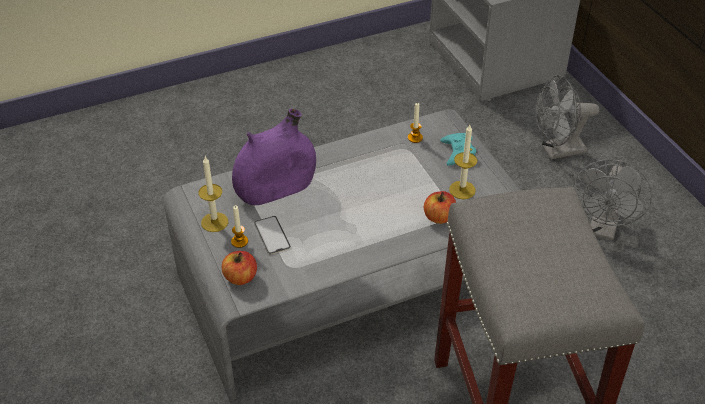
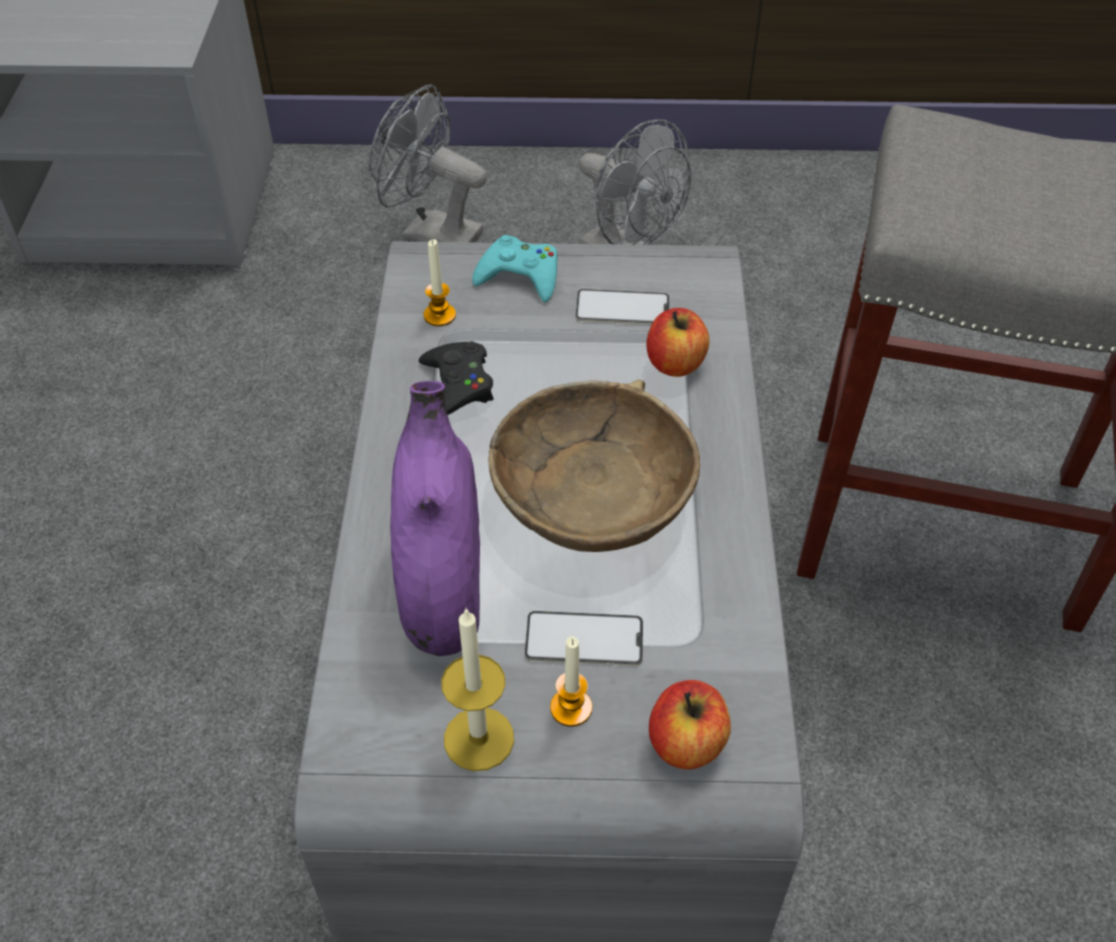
camera: 65 degrees left, 5 degrees up
candle [449,125,477,199] -> phone [576,289,669,325]
grey fan [535,75,600,159] -> grey fan turned 105 degrees clockwise [369,85,487,243]
none -> black game controller [419,341,494,415]
none -> brown bowl [489,380,700,552]

